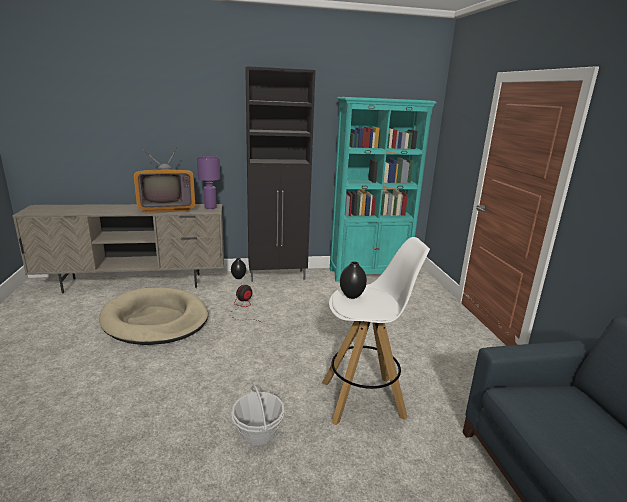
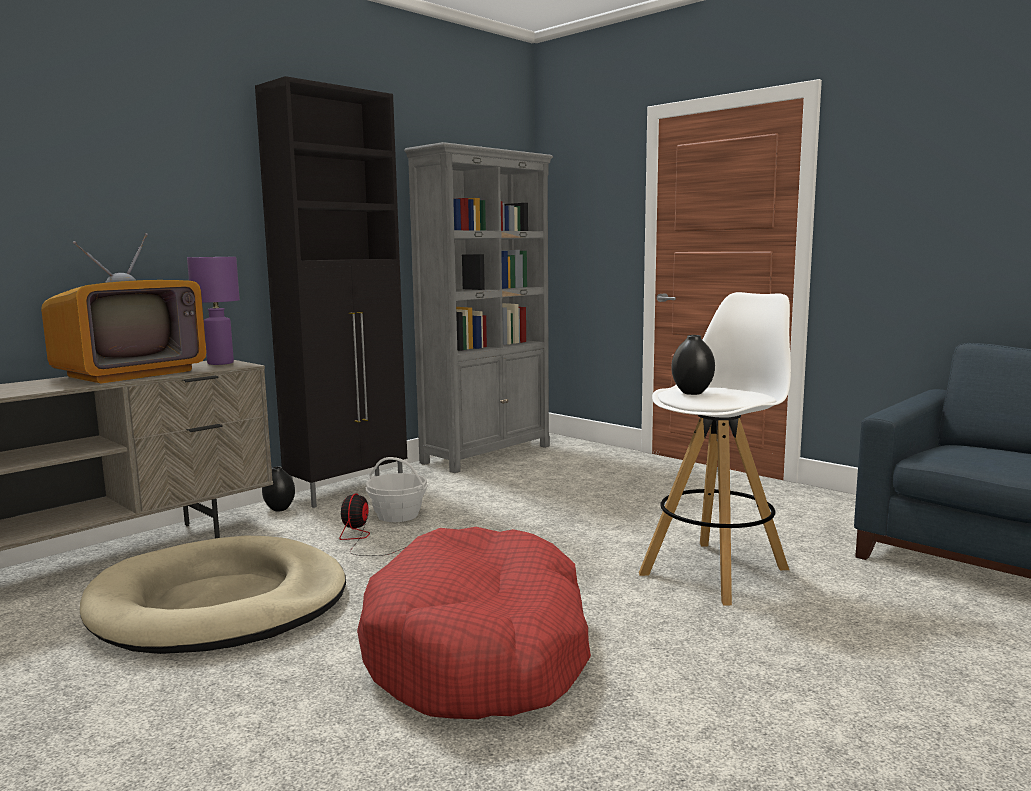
camera: 35 degrees left, 10 degrees down
basket [232,384,284,445] -> basket moved to [366,457,428,522]
turquoise bookcase [330,97,437,282] -> grey bookcase [404,142,553,473]
none -> red dog bed [357,527,591,719]

